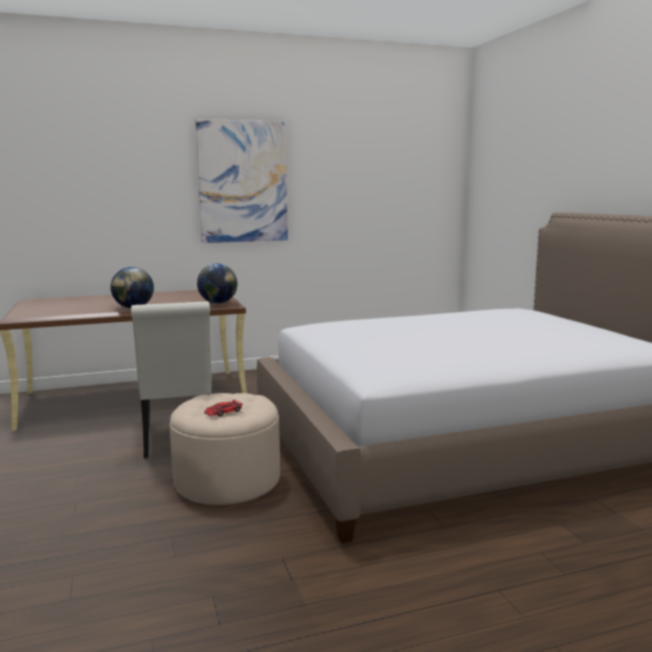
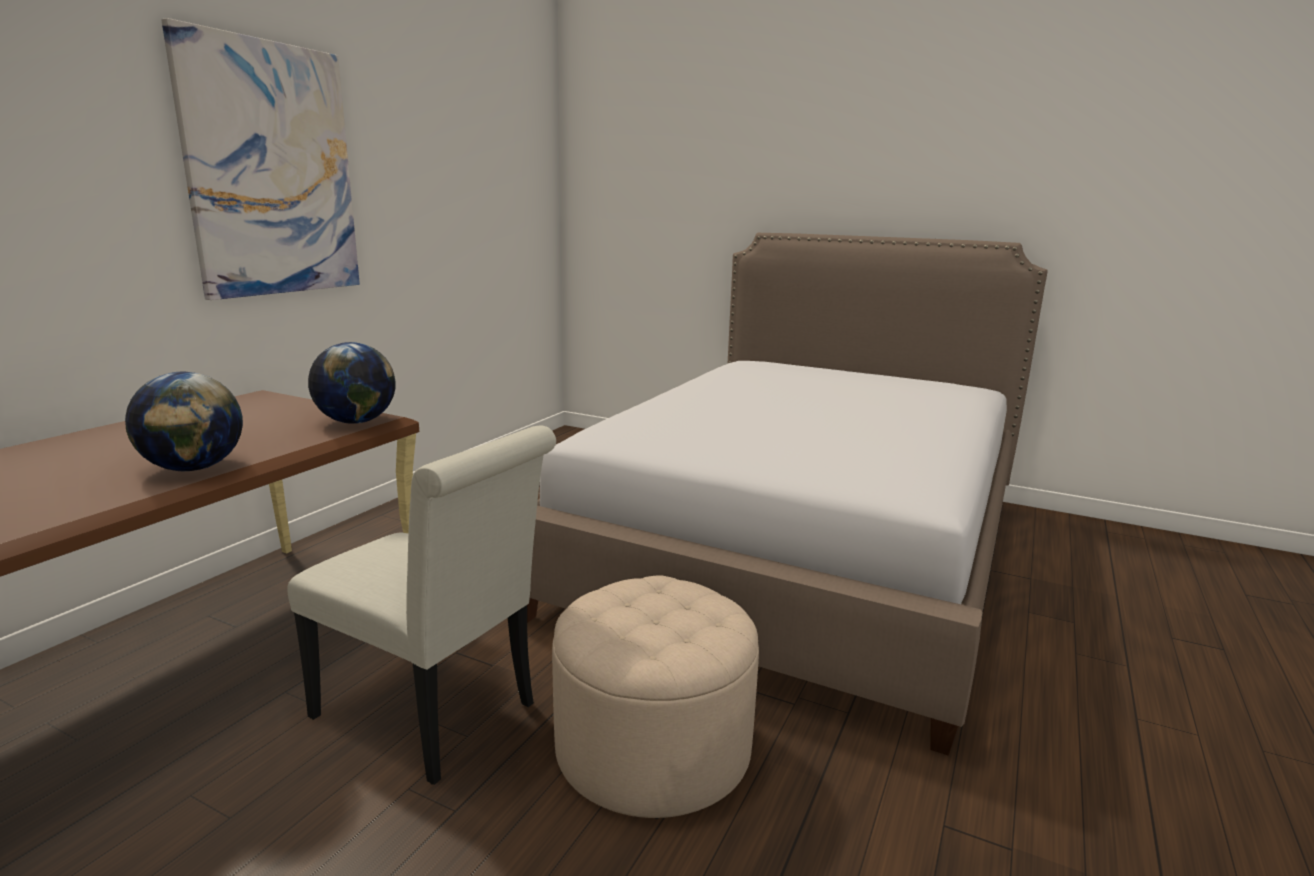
camera: 45 degrees left, 5 degrees up
toy car [204,400,242,416] -> none

